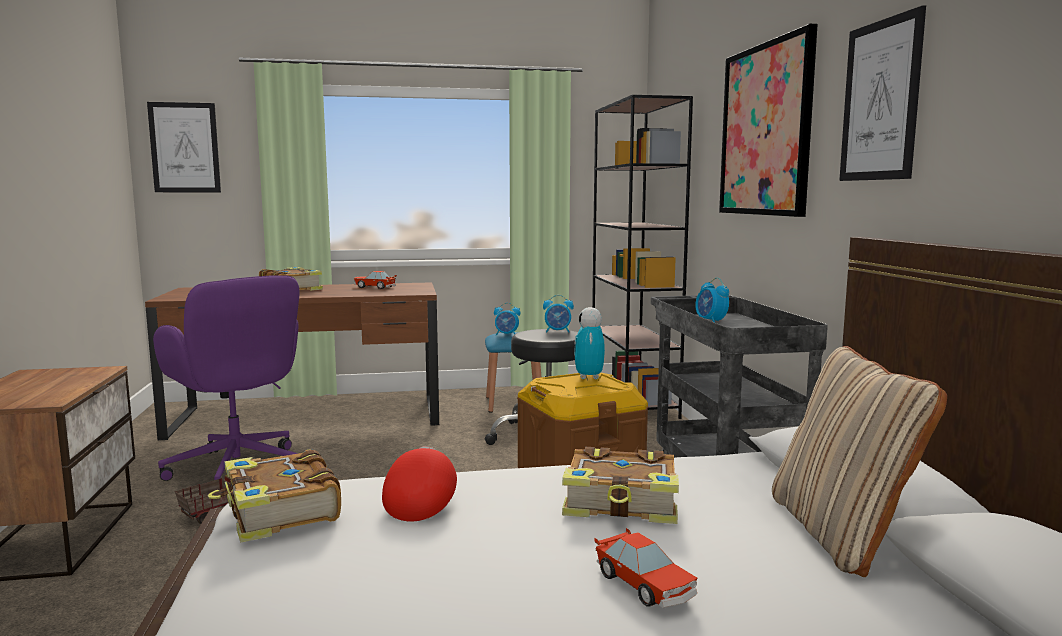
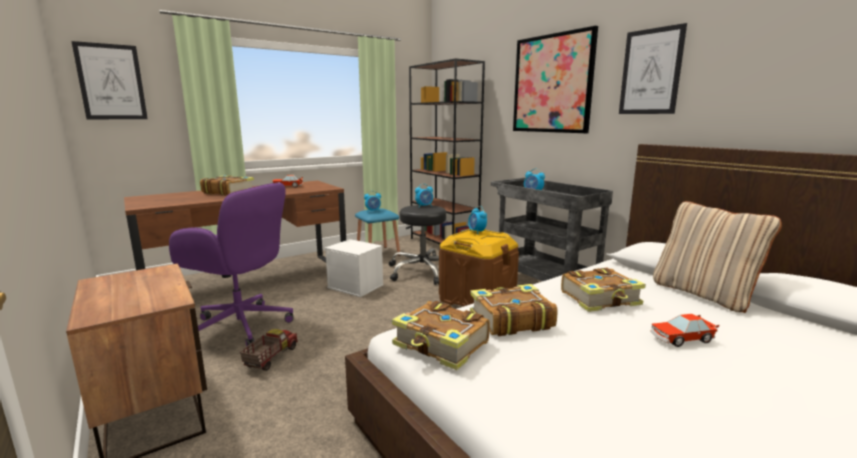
camera: 25 degrees left, 5 degrees up
red cap [382,446,457,522] -> book [470,284,558,336]
toy robot [574,307,605,379] -> alarm clock [468,206,487,234]
toy car [594,528,697,608] -> toy car turned 135 degrees clockwise [650,314,719,347]
none -> white storage box [325,239,383,297]

